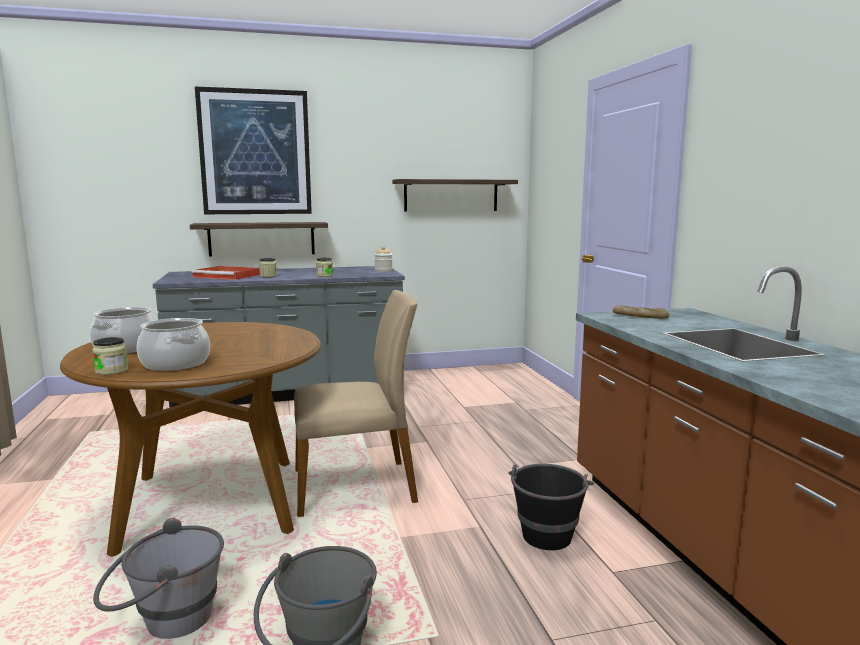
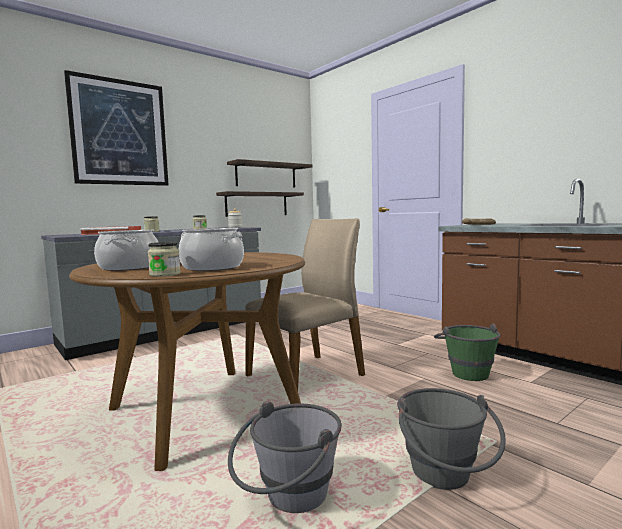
camera: 25 degrees left, 5 degrees down
shelf [190,222,328,257] -> shelf moved to [216,191,304,217]
black bucket [509,464,594,550] -> green bucket [434,323,501,381]

